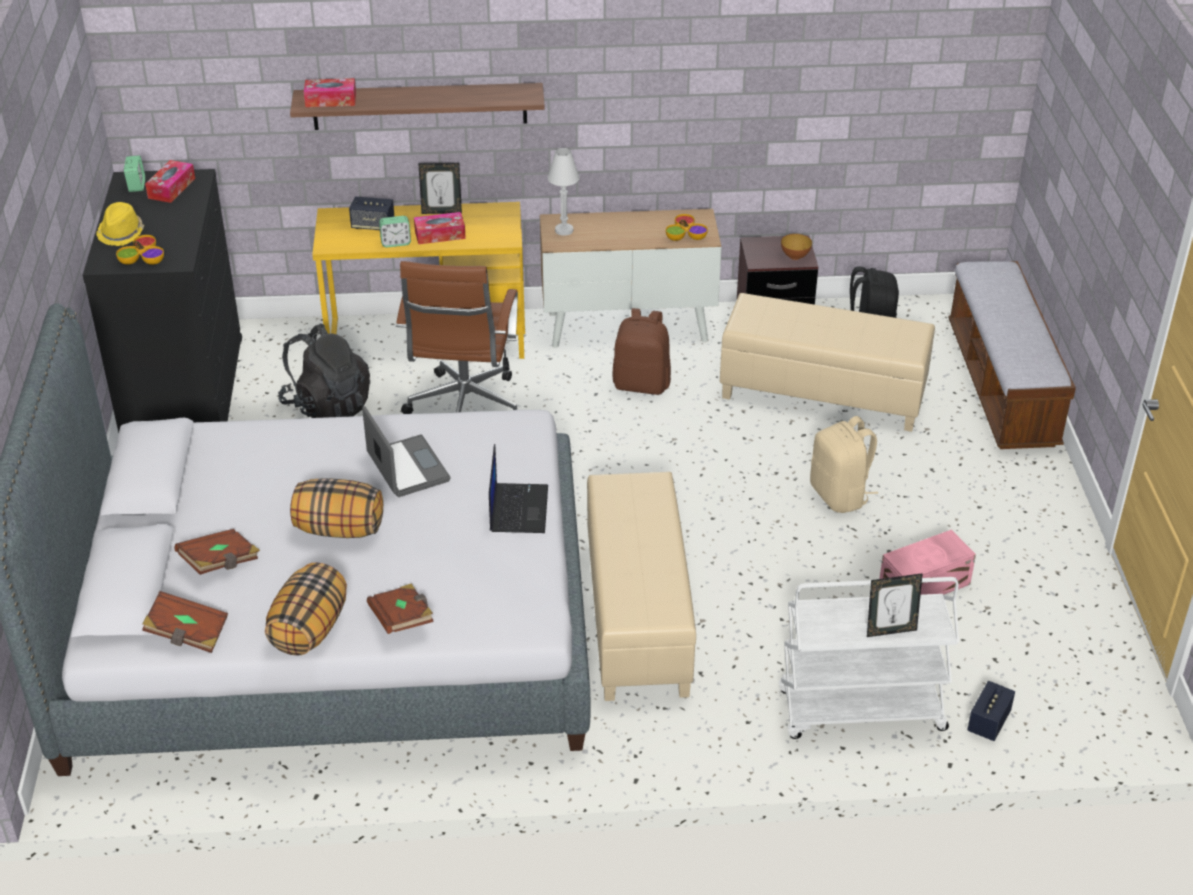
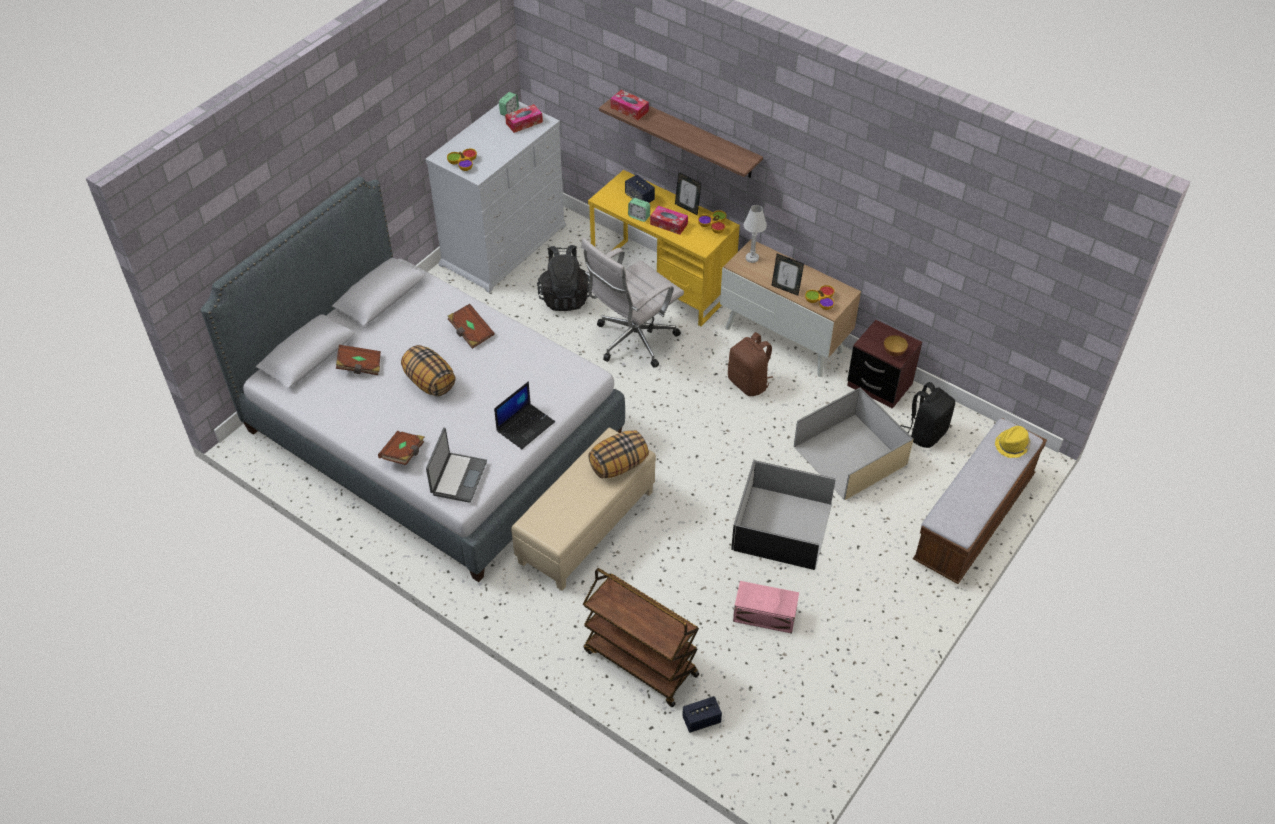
camera: 40 degrees right, 10 degrees up
black dresser [82,169,242,433] -> white dresser [425,101,567,293]
yellow hat [96,202,144,246] -> yellow hat moved to [995,426,1031,458]
brown book [142,591,228,653] -> brown book moved to [448,304,495,349]
pillow [265,562,347,655] -> pillow moved to [588,430,649,478]
laptop [362,406,450,497] -> laptop moved to [426,428,487,503]
brown office chair [396,261,518,414] -> white office chair [581,238,684,368]
beige ottoman [720,293,935,432] -> beige storage box [794,387,914,500]
white cart [779,577,959,739] -> brown cart [583,568,699,707]
beige backpack [810,416,878,513] -> black storage box [731,460,836,570]
picture frame [867,573,923,637] -> picture frame moved to [771,254,804,296]
none -> bowl [698,210,726,233]

